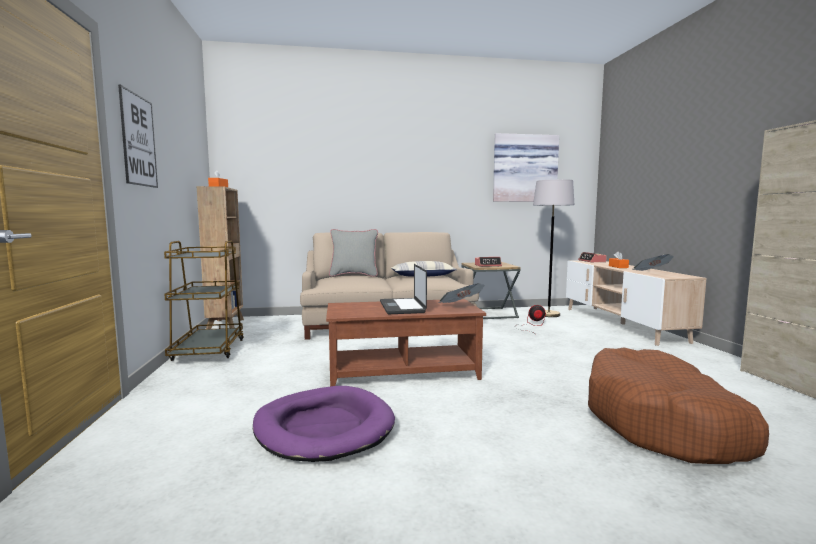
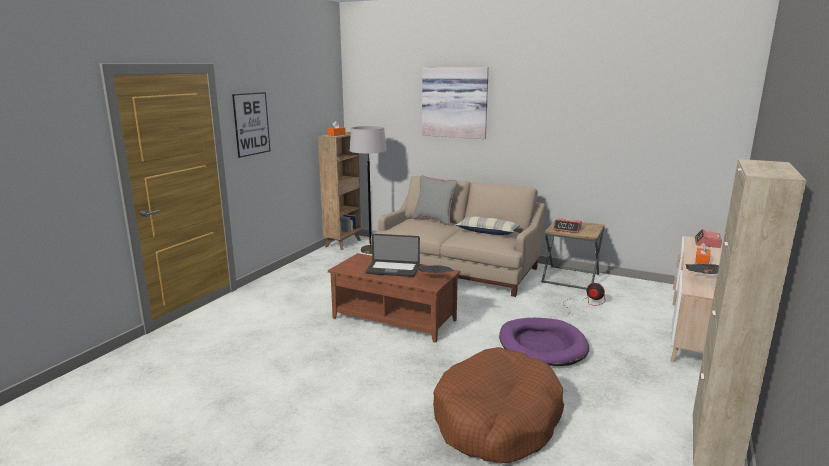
camera: 35 degrees right, 10 degrees up
brown cart [164,240,244,361] -> none
purple dog bed [253,386,395,462] -> purple dog bed moved to [499,318,589,366]
laptop [380,264,427,314] -> laptop turned 105 degrees counterclockwise [365,234,420,277]
picture [493,133,559,202] -> picture moved to [422,67,489,139]
grey floor lamp [533,179,575,317] -> grey floor lamp moved to [349,126,387,254]

